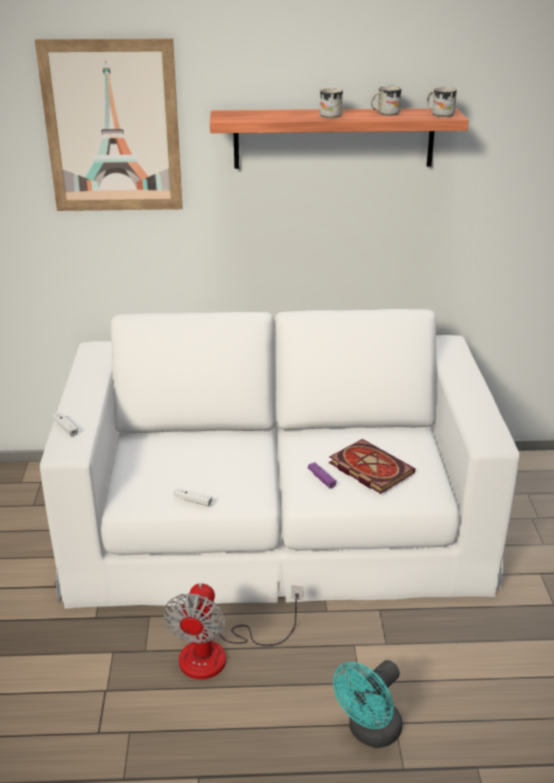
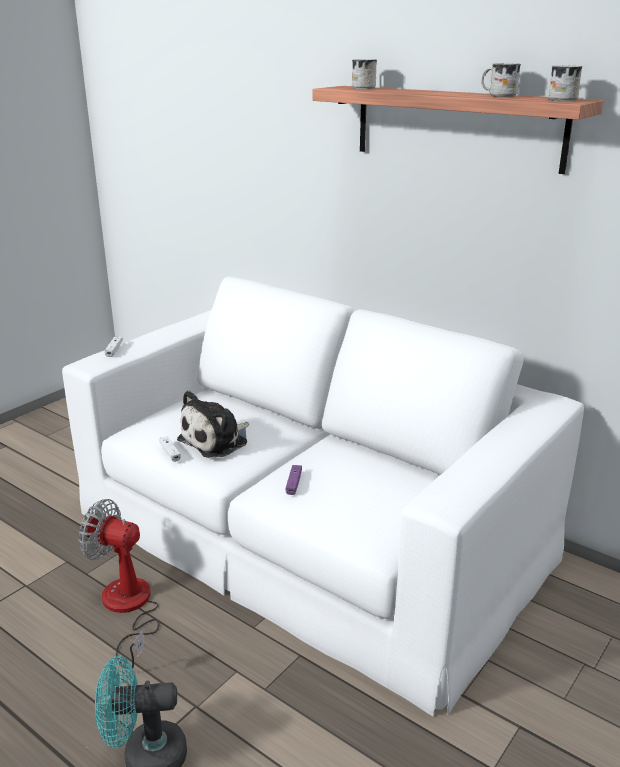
camera: 40 degrees right, 5 degrees down
picture [35,38,183,211] -> none
fan [163,583,303,679] -> fan turned 60 degrees clockwise [79,499,159,669]
white mug [320,88,343,118] -> white mug moved to [352,59,377,89]
book [329,439,415,494] -> none
none -> plush toy [177,390,250,458]

